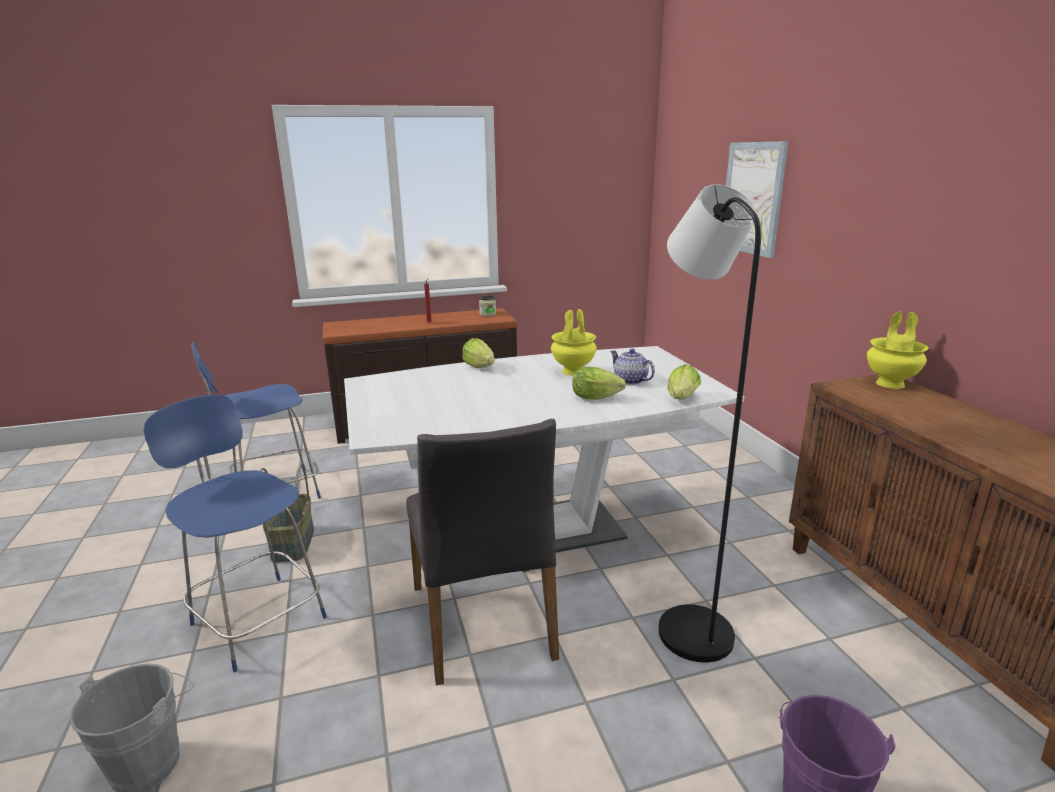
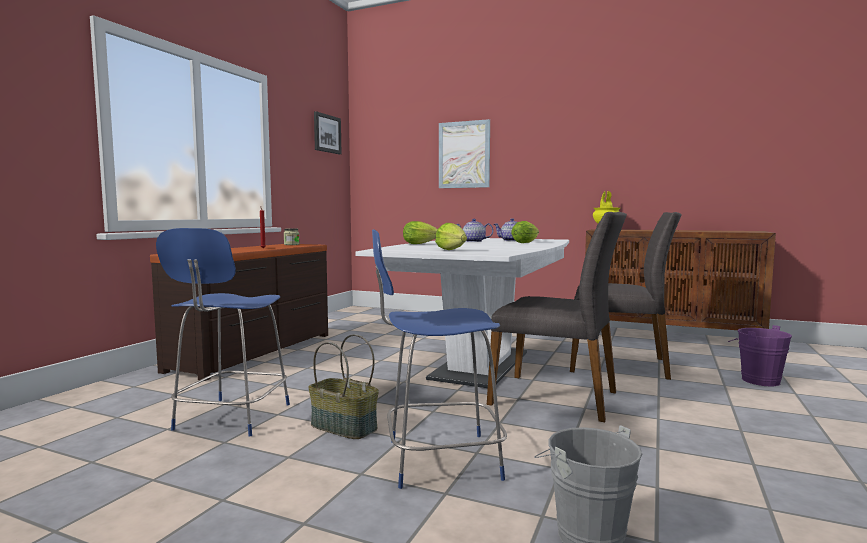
camera: 50 degrees left, 15 degrees down
yellow vase [551,309,597,376] -> teapot [456,219,493,242]
black floor lamp [659,184,761,663] -> grey chair [570,212,682,380]
lettuce [667,364,701,400] -> lettuce moved to [435,223,467,250]
none -> picture [314,111,342,154]

